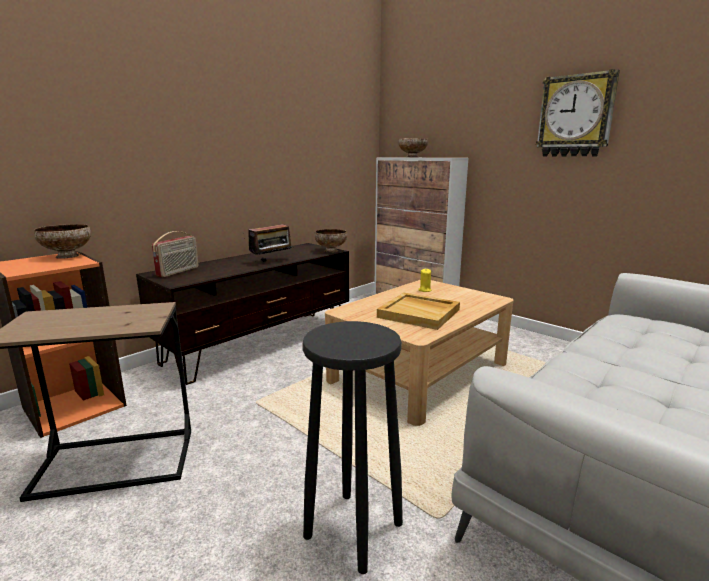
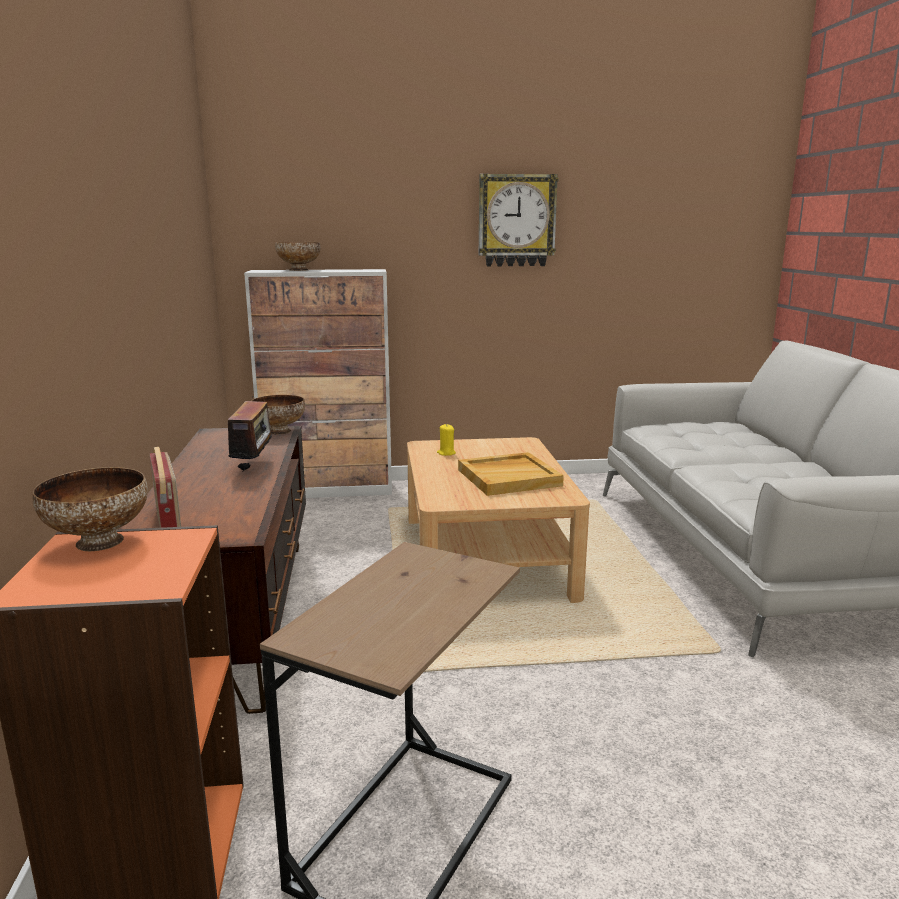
camera: 50 degrees left, 0 degrees up
black stool [302,321,403,574] -> none

